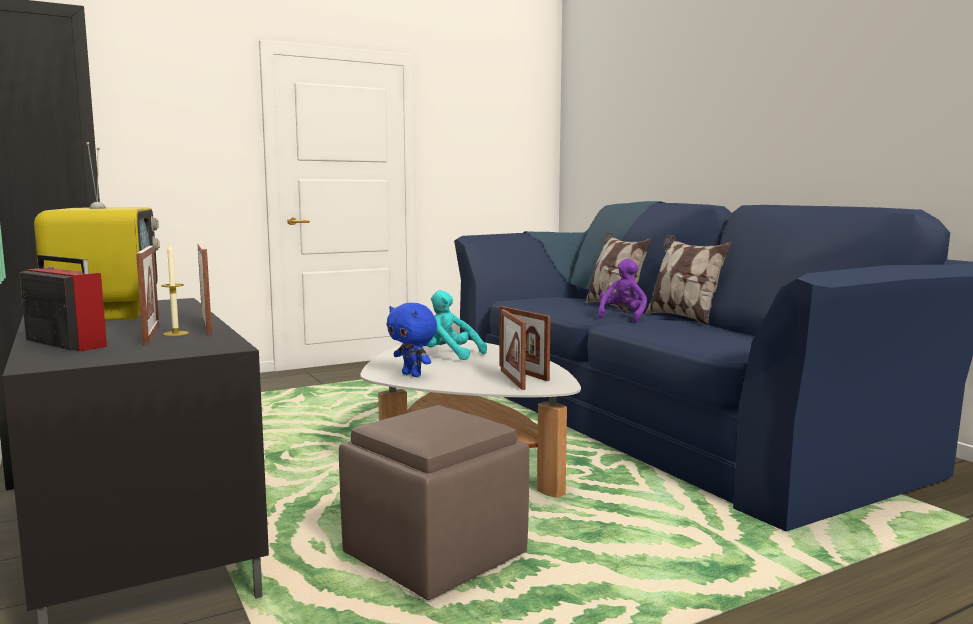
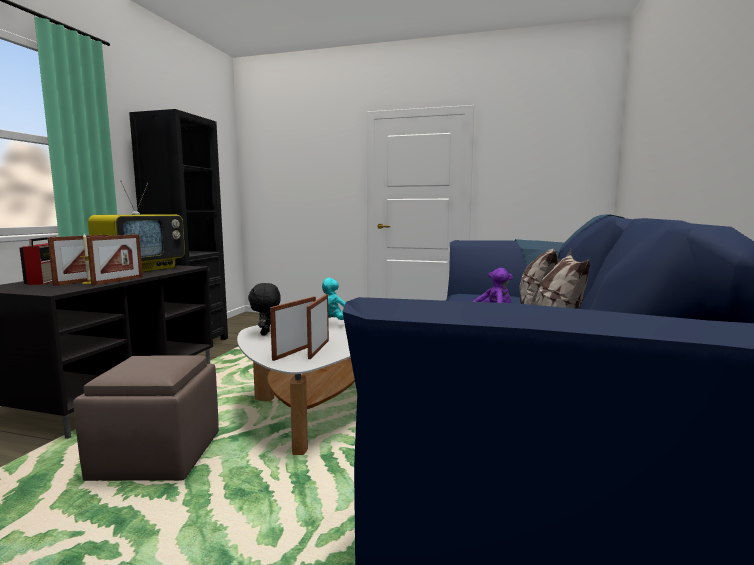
camera: 45 degrees right, 0 degrees up
blue plush toy [386,303,437,377] -> black plush toy [248,283,281,335]

